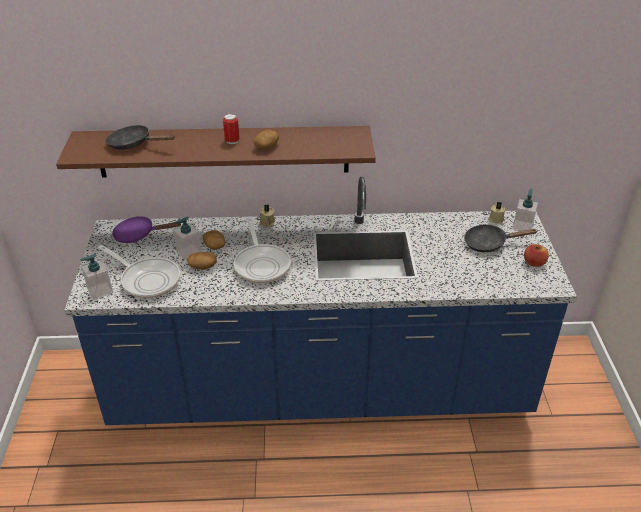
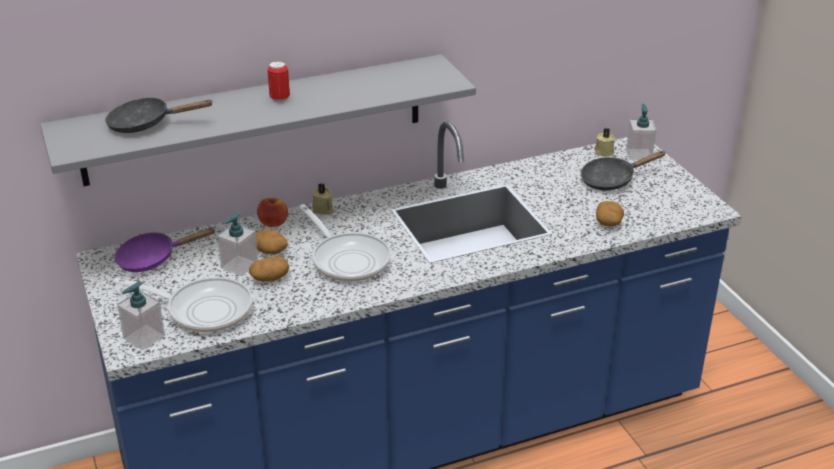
camera: 20 degrees left, 5 degrees down
brown shelf [56,126,376,178] -> grey shelf [40,54,476,186]
potato [253,130,279,149] -> potato moved to [596,201,624,226]
apple [524,244,549,267] -> apple moved to [257,198,288,227]

